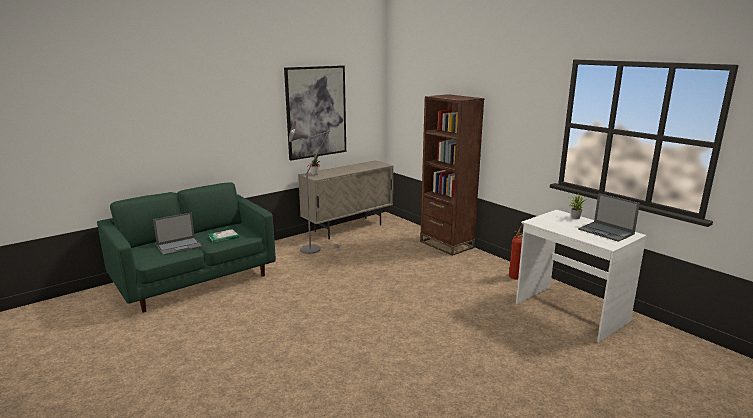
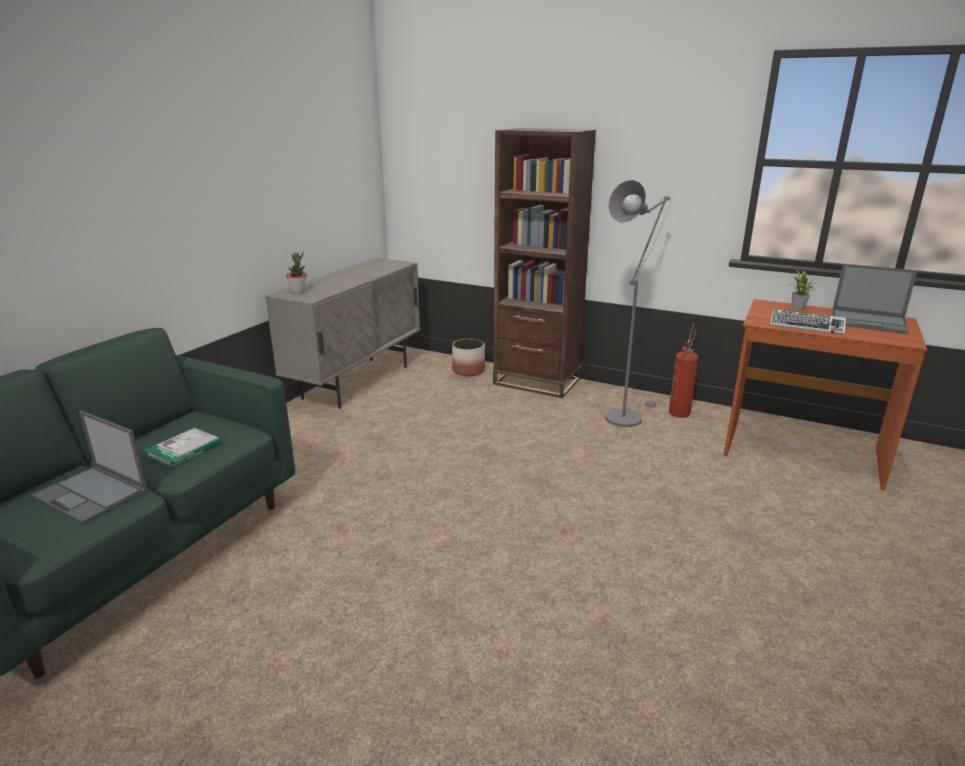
camera: 25 degrees left, 5 degrees up
laptop [153,213,202,255] -> laptop turned 90 degrees clockwise [32,410,147,524]
picture [284,65,346,160] -> none
grey floor lamp [289,121,340,254] -> grey floor lamp moved to [605,180,672,427]
white desk [516,210,646,342] -> brown desk [724,299,927,490]
none -> planter [452,339,485,376]
none -> keyboard [770,309,846,335]

